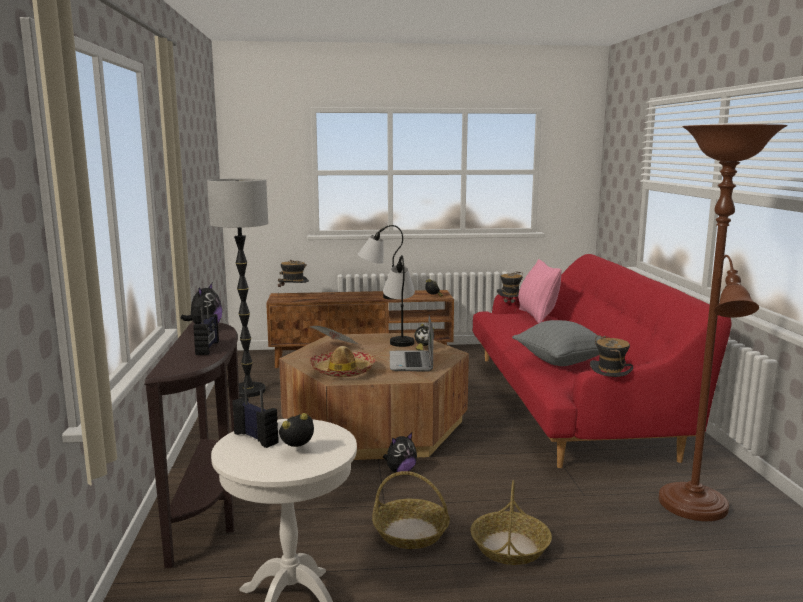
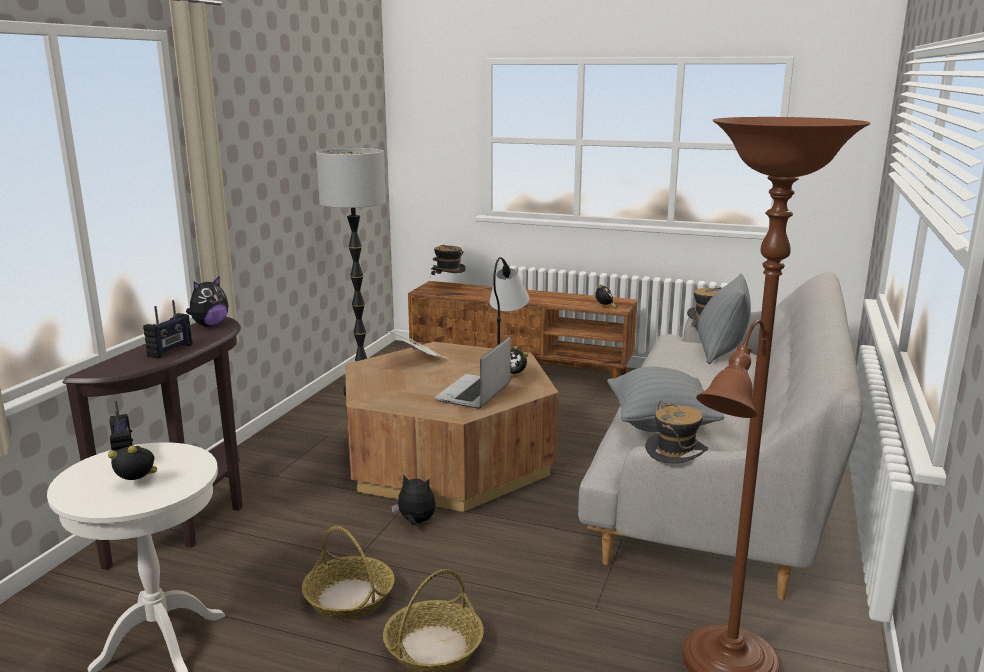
camera: 25 degrees right, 5 degrees up
hat [309,346,376,377] -> none
table lamp [358,225,403,300] -> none
plush toy [383,433,417,473] -> plush toy turned 150 degrees counterclockwise [391,474,436,525]
red sofa [473,254,731,468] -> grey sofa [578,272,863,600]
pink pillow [518,259,562,323] -> grey pillow [698,274,751,364]

